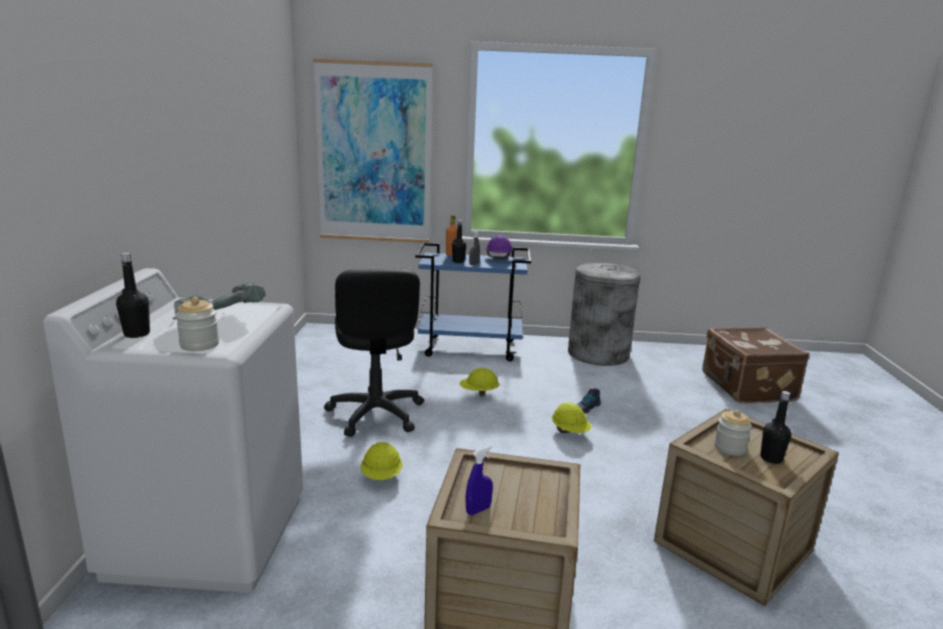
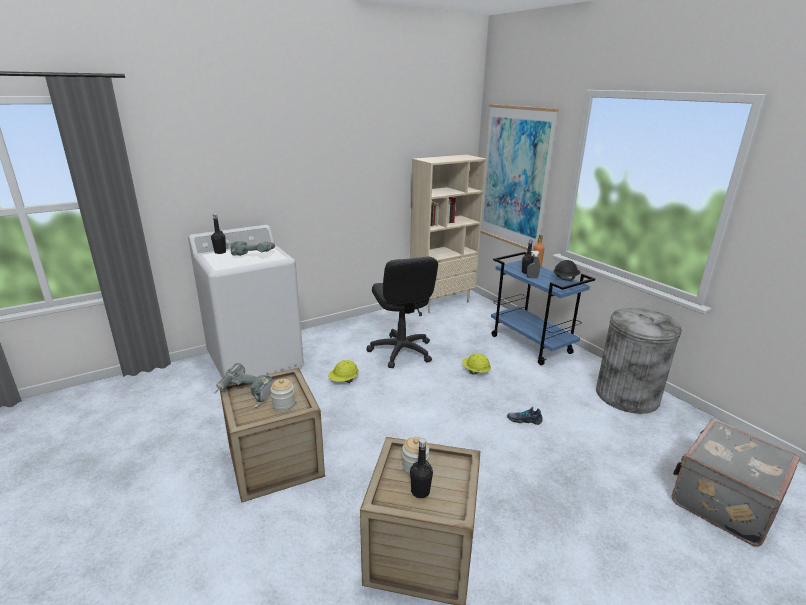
camera: 55 degrees right, 5 degrees up
jar [176,297,219,351] -> jar moved to [270,379,295,411]
black office chair [324,269,424,437] -> black office chair turned 60 degrees counterclockwise [366,257,438,368]
blue spray bottle [466,446,493,515] -> power drill [213,363,274,408]
purple hard hat [485,235,513,259] -> black hard hat [553,260,581,281]
yellow hard hat [552,402,591,433] -> none
brown suitcase [702,327,809,404] -> grey suitcase [672,419,801,547]
none -> beige bookcase [410,155,487,313]

